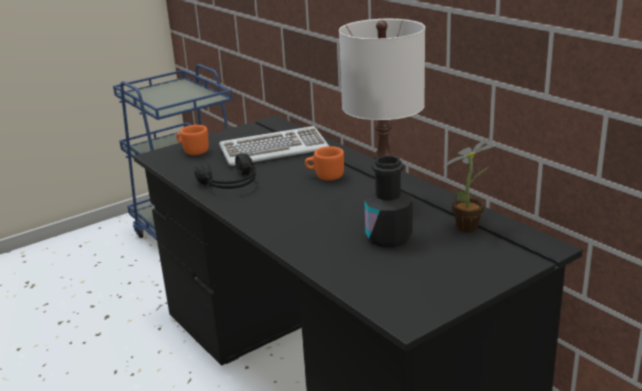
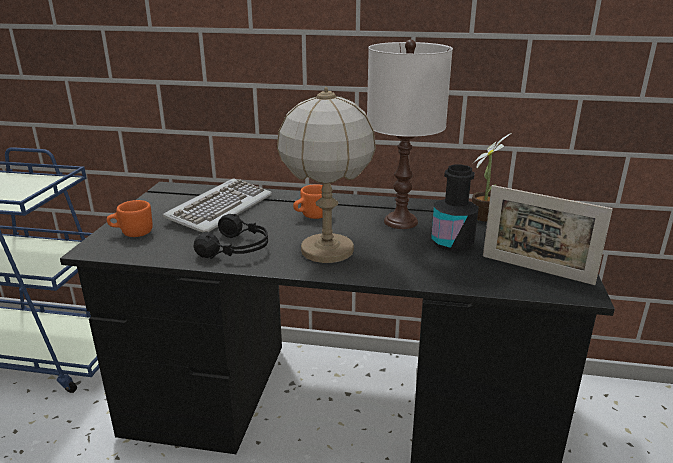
camera: 45 degrees left, 0 degrees up
none -> table lamp [277,87,376,263]
none -> picture frame [483,185,613,285]

